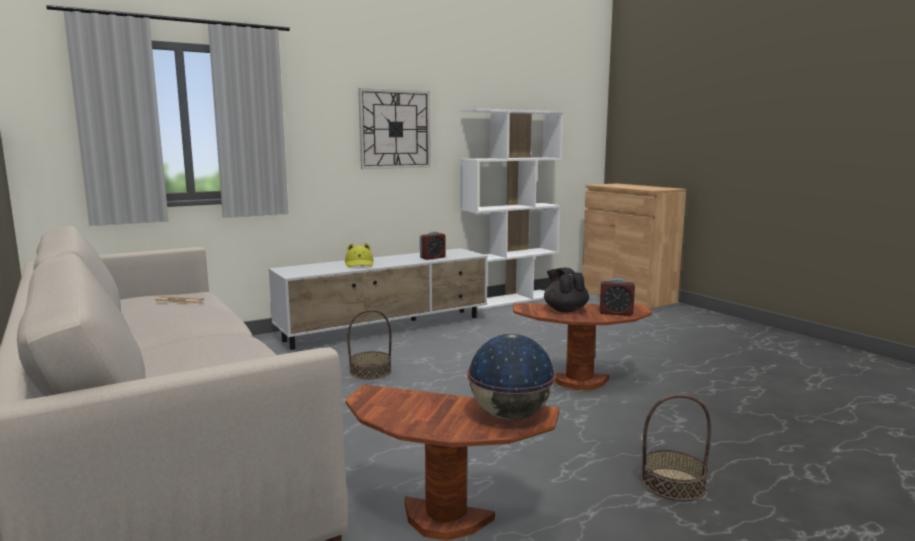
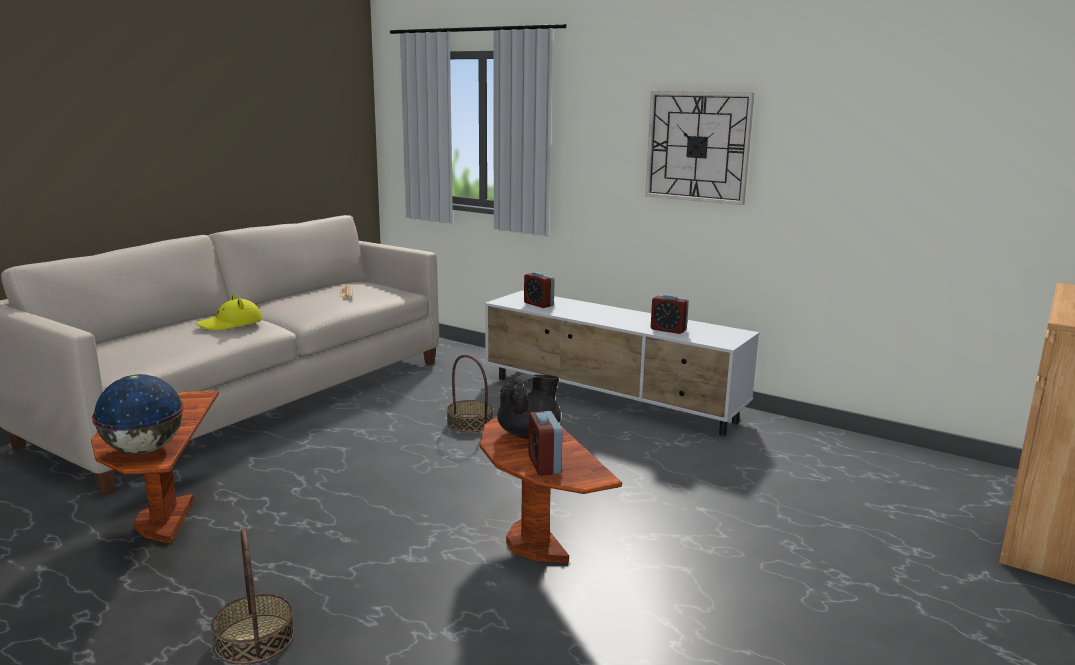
camera: 65 degrees right, 5 degrees up
yellow hat [345,243,374,267] -> yellow hat moved to [195,293,262,331]
white bookcase [460,109,563,310] -> none
none -> alarm clock [524,272,555,308]

